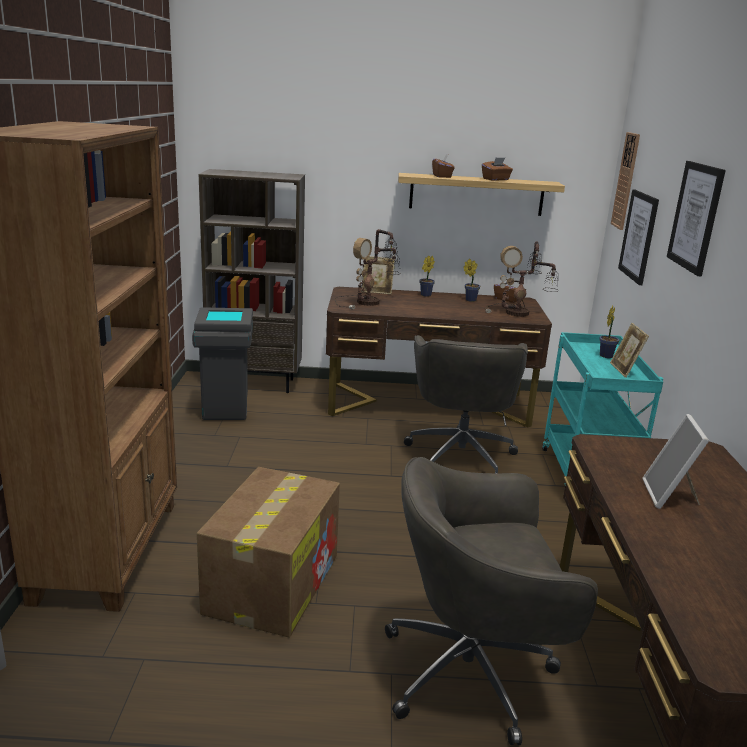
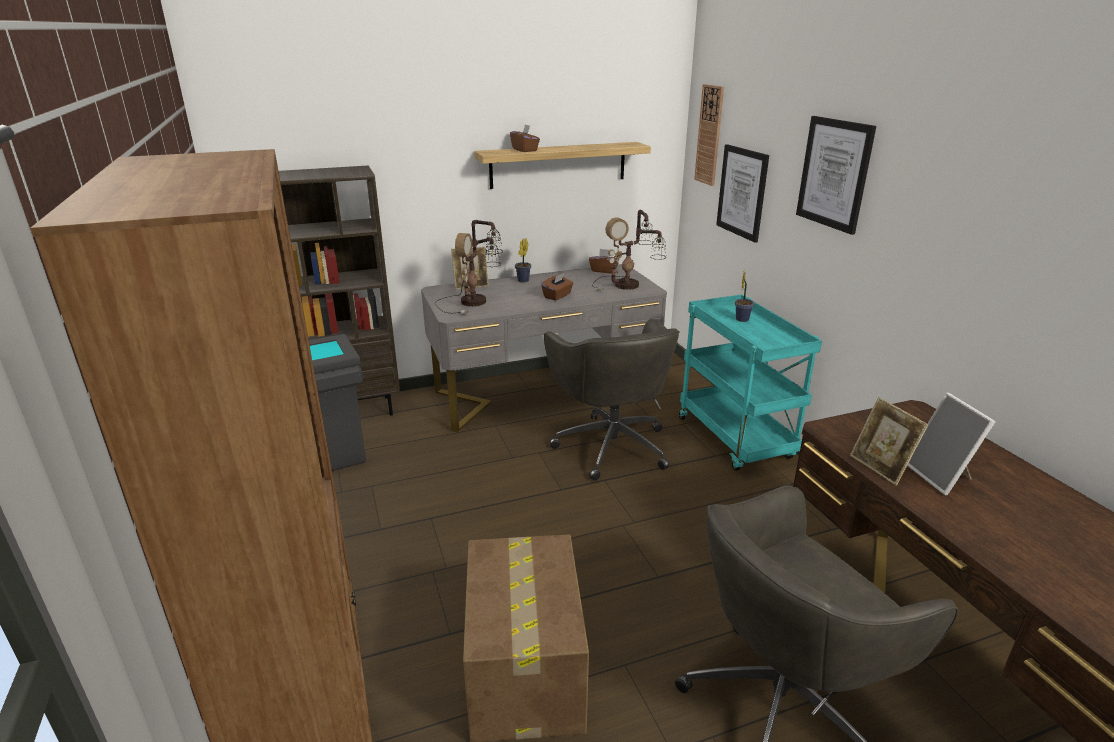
camera: 20 degrees left, 5 degrees up
brown desk [326,287,552,428] -> grey desk [421,264,667,433]
potted plant [463,258,480,302] -> none
brown tissue box [482,158,513,181] -> brown tissue box moved to [541,273,574,301]
picture frame [610,323,649,378] -> picture frame moved to [850,397,928,485]

